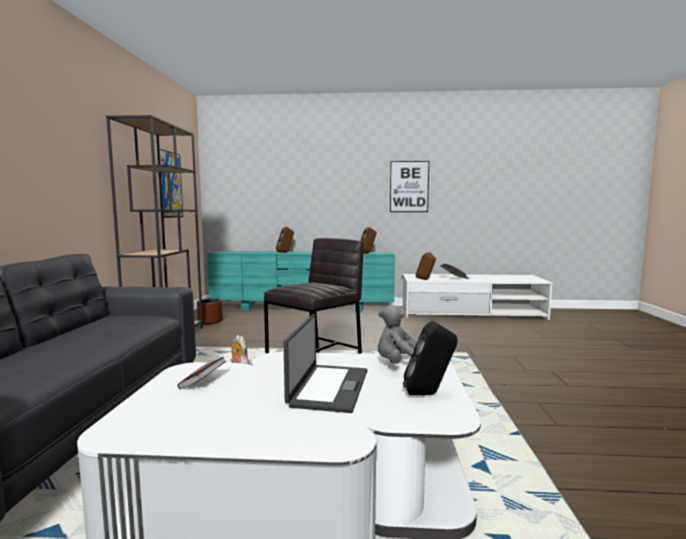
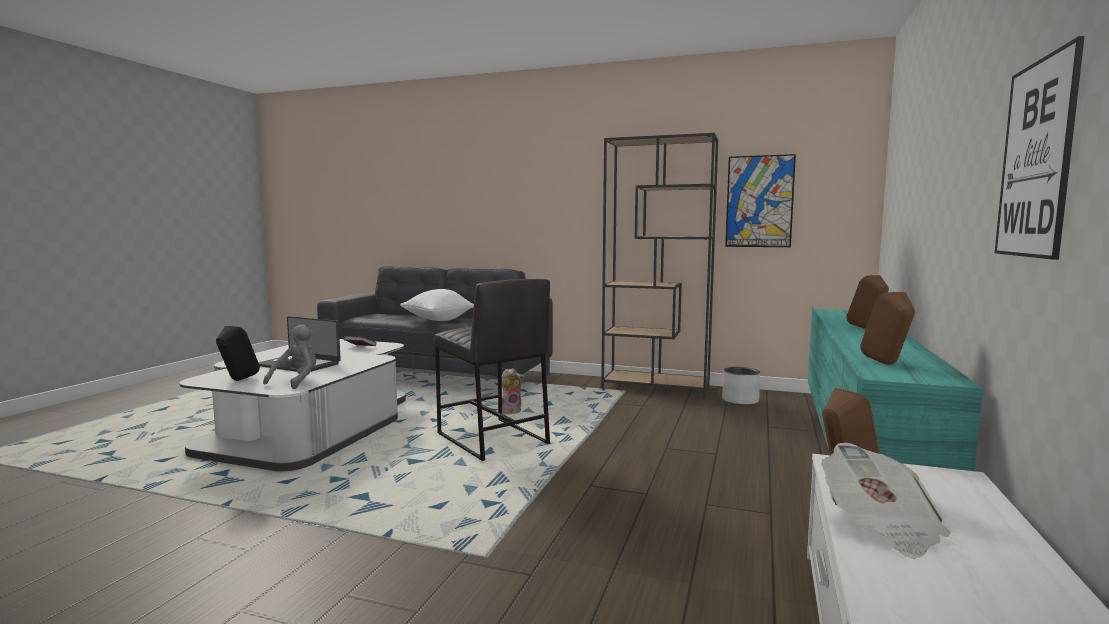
camera: 105 degrees right, 0 degrees up
brown planter [197,298,223,324] -> grey planter [722,367,760,405]
none -> white pillow [400,289,474,321]

